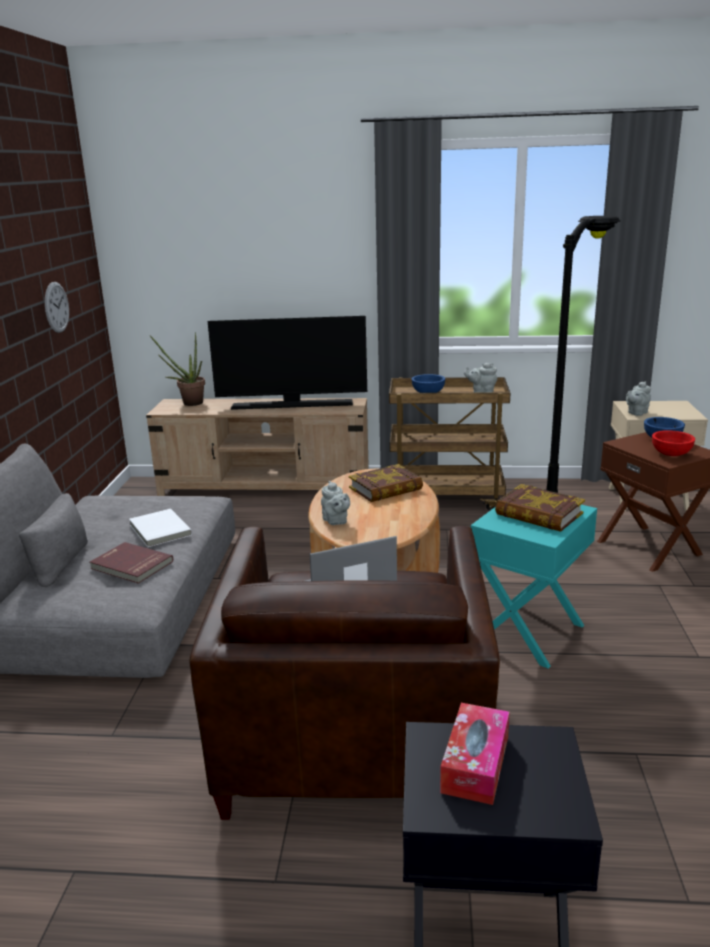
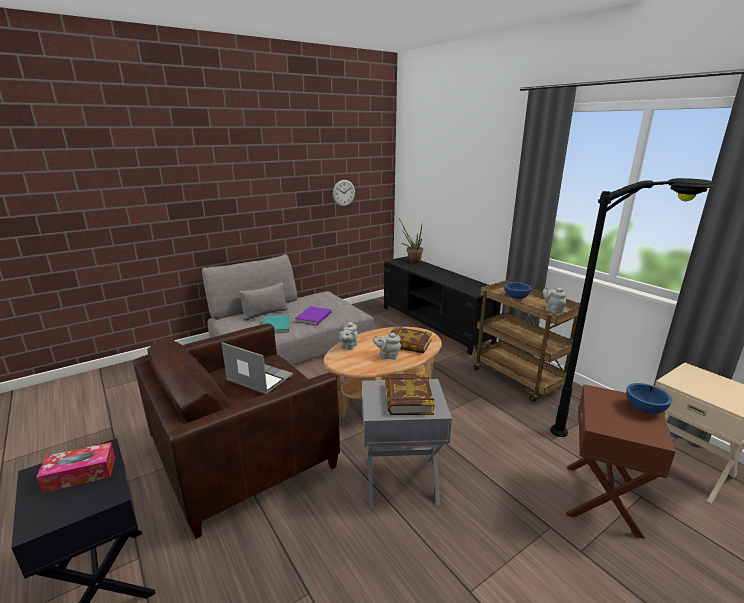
camera: 50 degrees right, 0 degrees up
red book [90,542,173,584] -> turquoise book [263,315,289,334]
white book [129,509,192,547] -> purple book [295,306,332,325]
beige tv stand [146,398,369,496] -> black tv stand [384,256,501,355]
television [207,316,367,410] -> none
turquoise side table [471,505,597,669] -> grey side table [362,379,452,508]
grey teapot [626,381,651,416] -> grey teapot moved to [373,333,401,360]
red bowl [652,430,695,456] -> none

